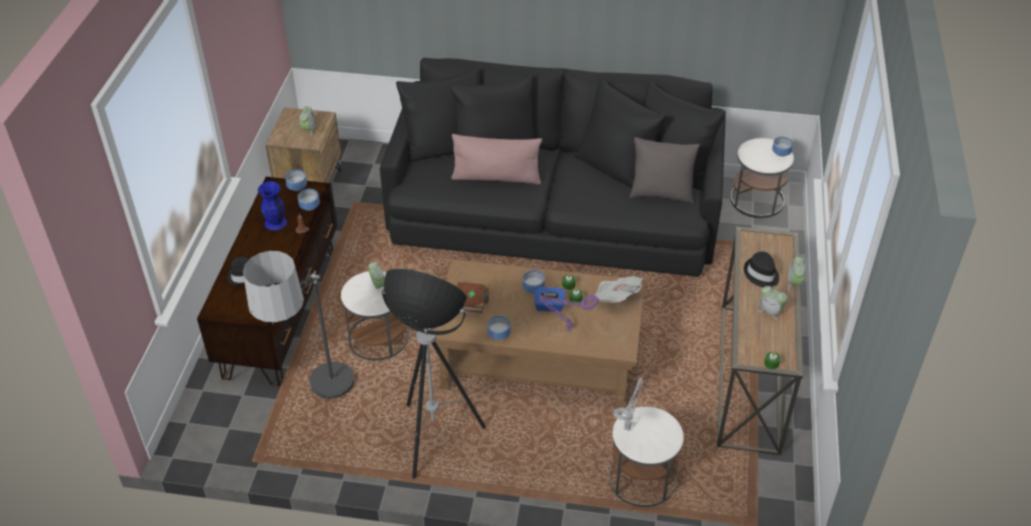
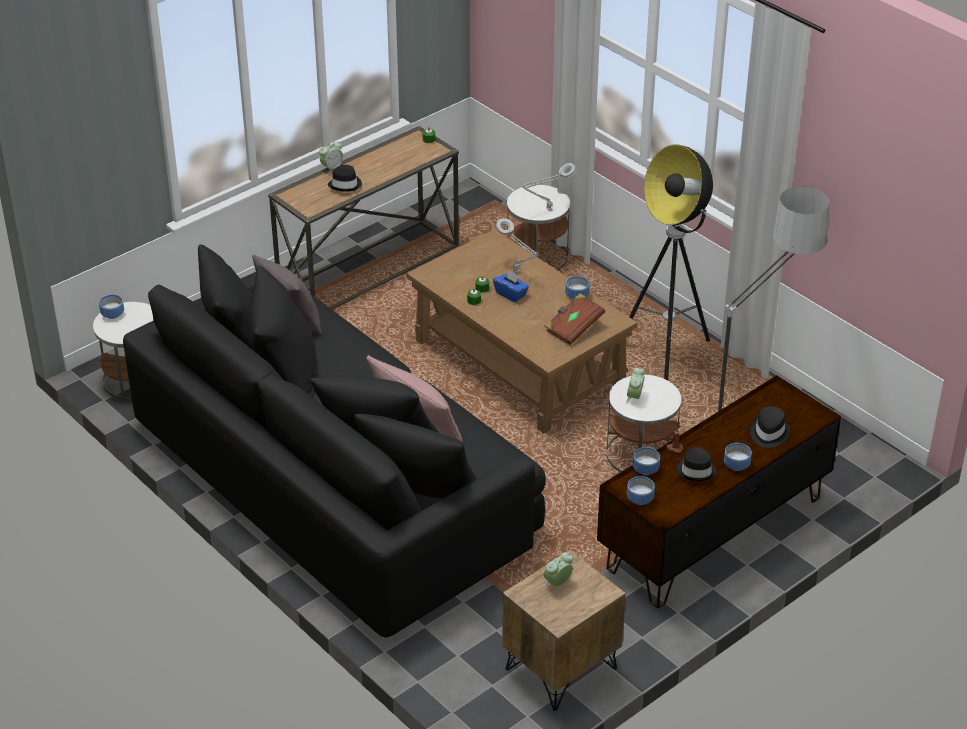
camera: 140 degrees left, 5 degrees down
blue vase [258,181,287,230] -> black hat [676,447,716,481]
bowl [523,270,545,293] -> bowl moved to [724,443,752,471]
purple table lamp [538,295,599,331] -> grey table lamp [496,218,538,273]
newspaper [595,276,643,303] -> none
alarm clock [757,286,788,320] -> none

